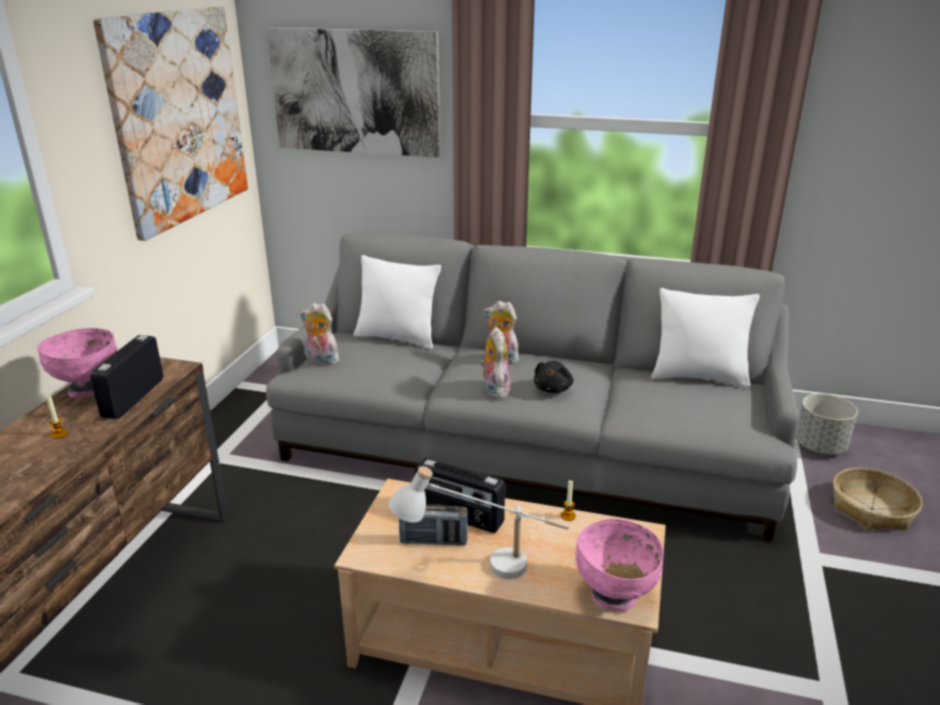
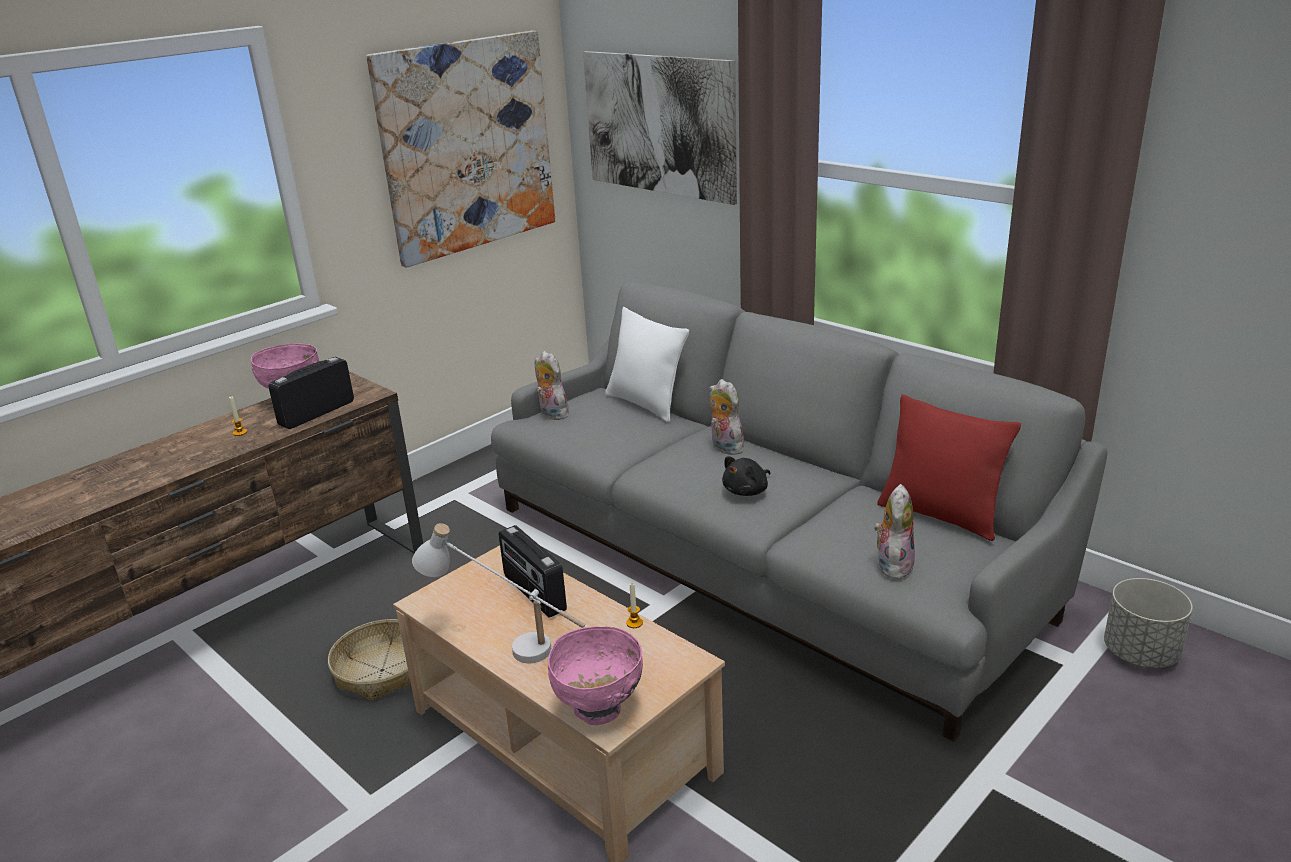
camera: 30 degrees right, 0 degrees up
radio [399,504,468,546] -> none
plush toy [480,327,511,398] -> plush toy moved to [874,484,915,579]
white pillow [651,288,760,387] -> red pillow [877,394,1021,541]
basket [833,467,922,530] -> basket moved to [328,619,411,701]

